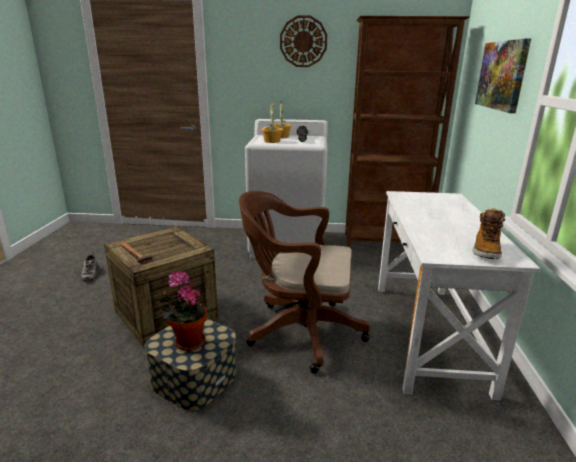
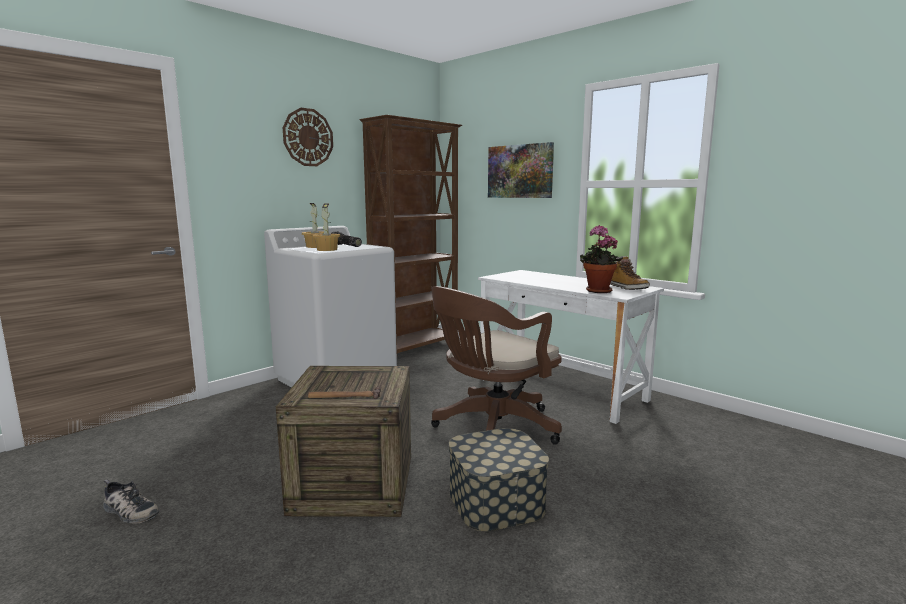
camera: 50 degrees left, 10 degrees down
potted plant [160,271,207,351] -> potted plant moved to [580,225,623,293]

